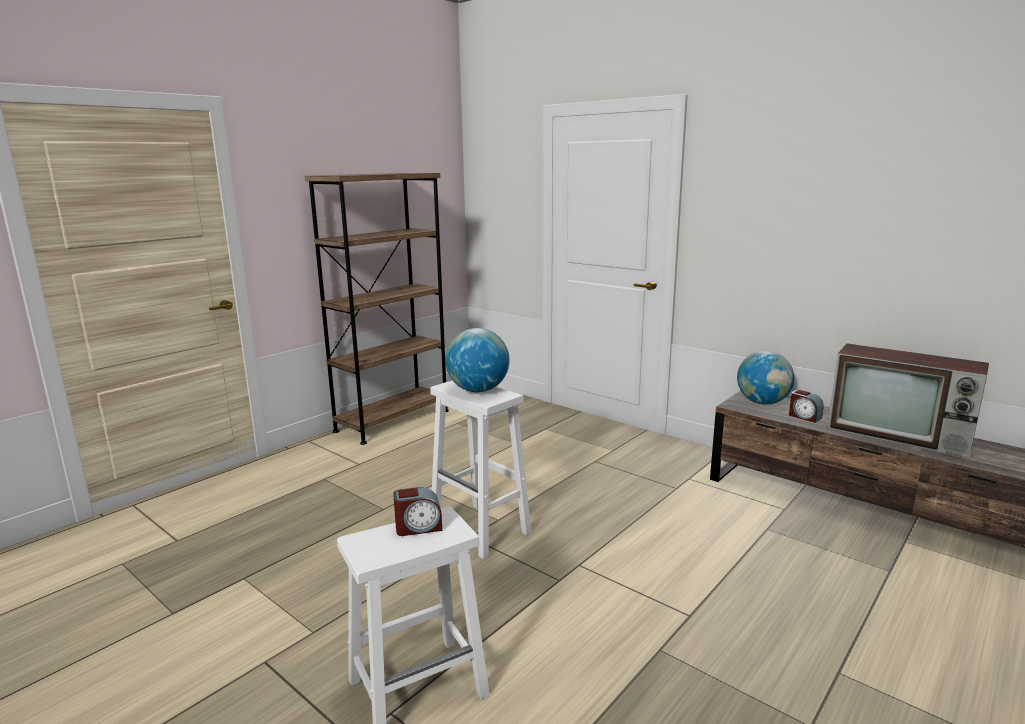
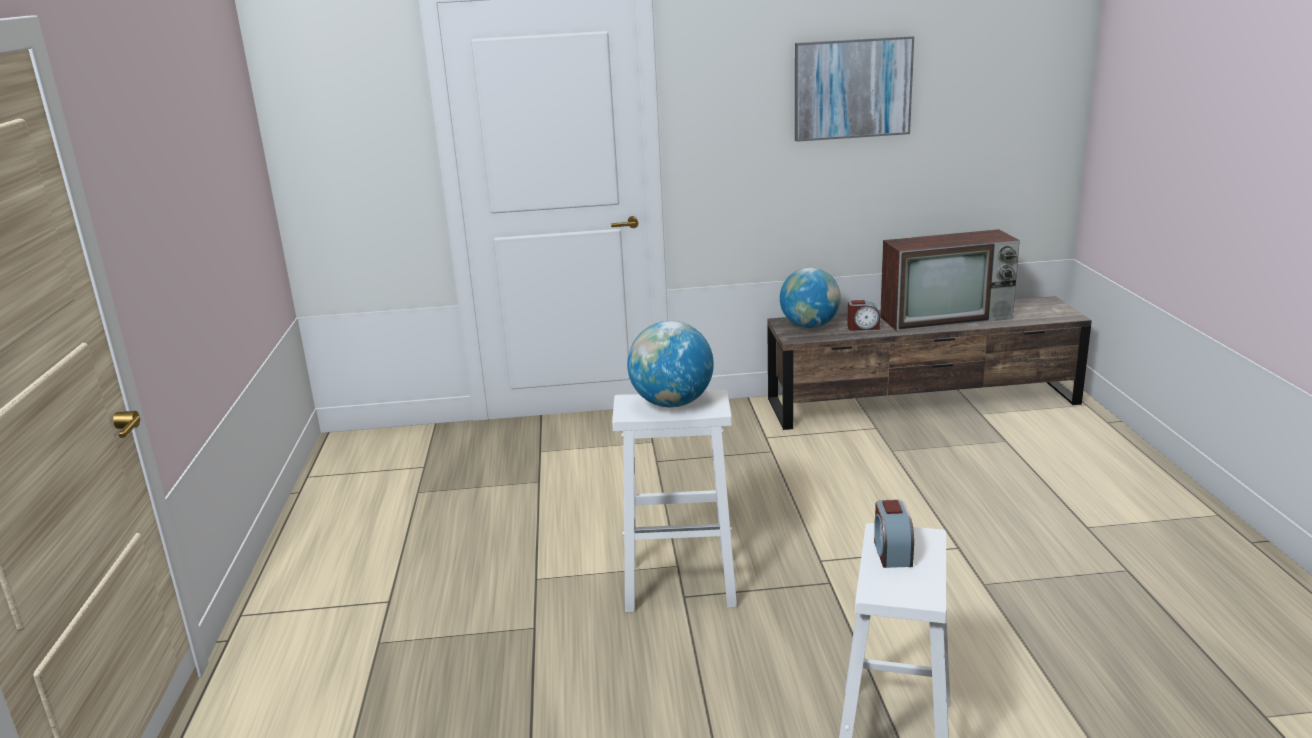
camera: 45 degrees left, 5 degrees up
brown bookcase [305,173,449,445] -> none
alarm clock [393,487,442,536] -> alarm clock turned 150 degrees clockwise [874,500,914,568]
none -> picture [795,36,914,142]

